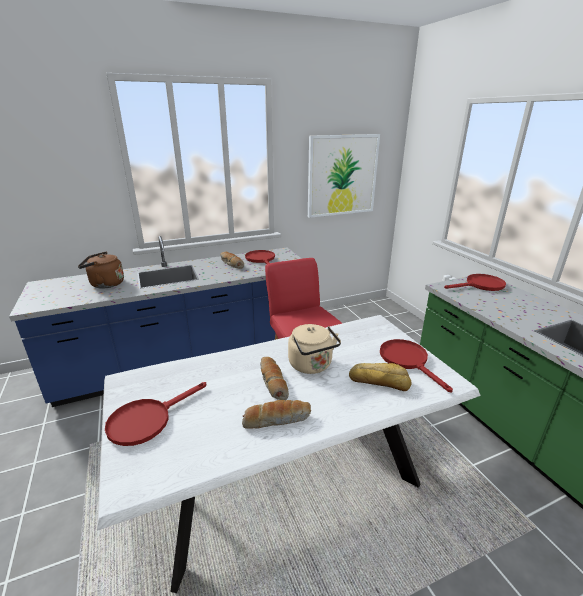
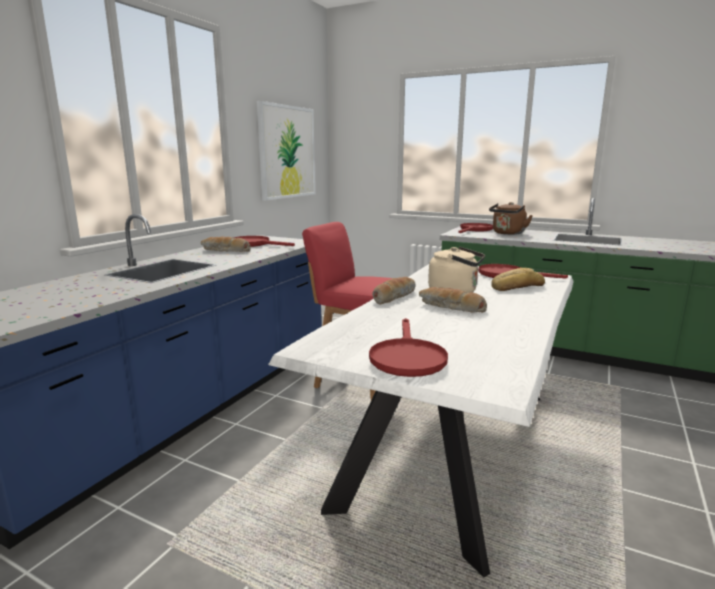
camera: 40 degrees left, 10 degrees down
brown kettle [78,252,124,289] -> brown kettle moved to [489,202,533,235]
bread [242,400,311,429] -> bread moved to [372,277,416,305]

